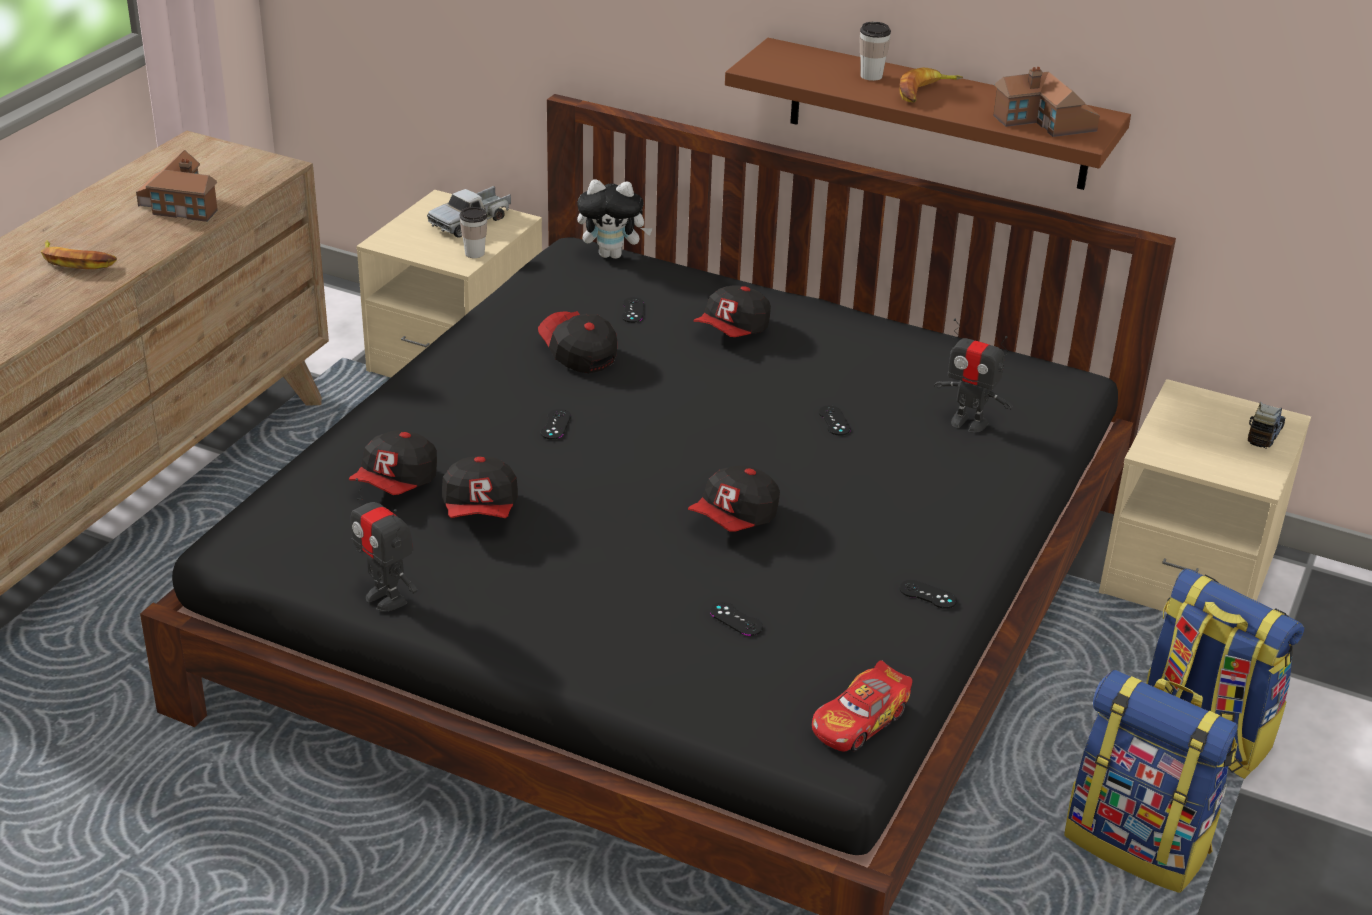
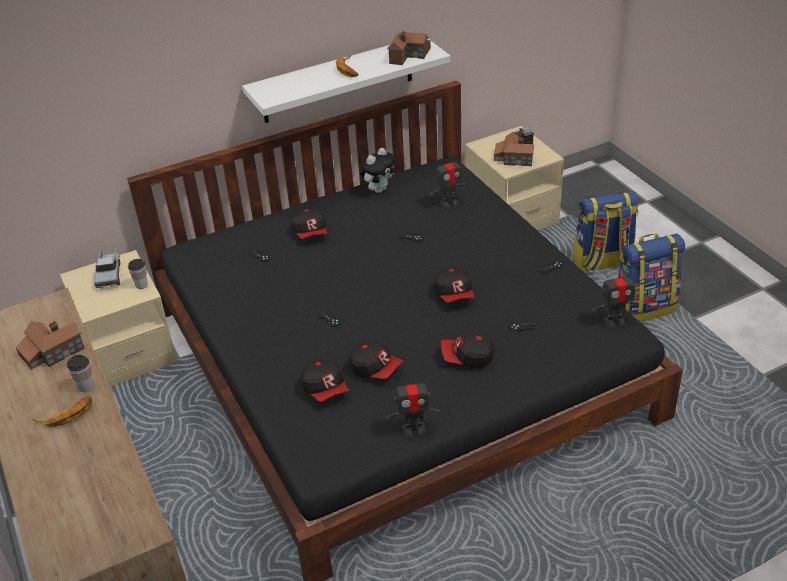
camera: 50 degrees left, 5 degrees up
cap [538,311,617,373] -> cap moved to [441,330,494,368]
plush toy [577,179,653,259] -> plush toy moved to [360,148,396,193]
brown shelf [725,38,1131,190] -> white shelf [242,39,450,123]
toy car [812,660,913,752] -> toy robot [592,270,639,328]
cup [860,22,891,81] -> cup moved to [67,355,94,392]
none -> toy house [494,132,534,166]

